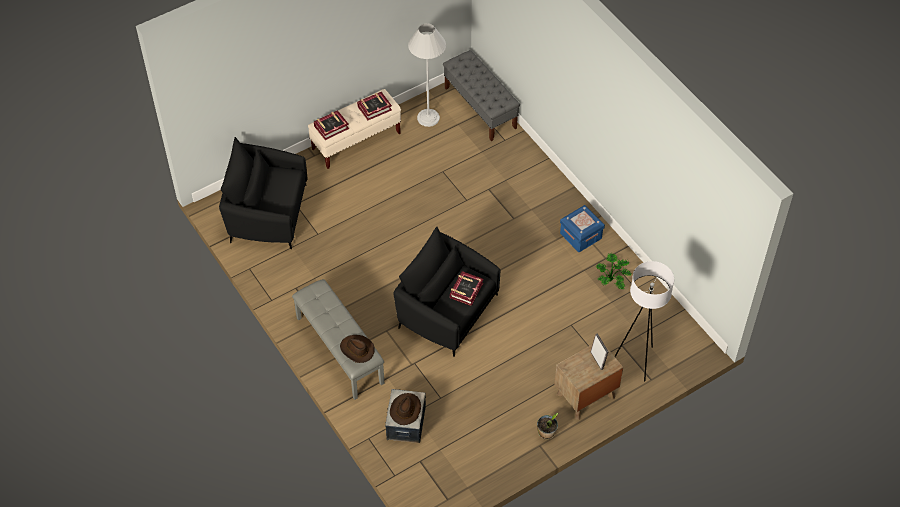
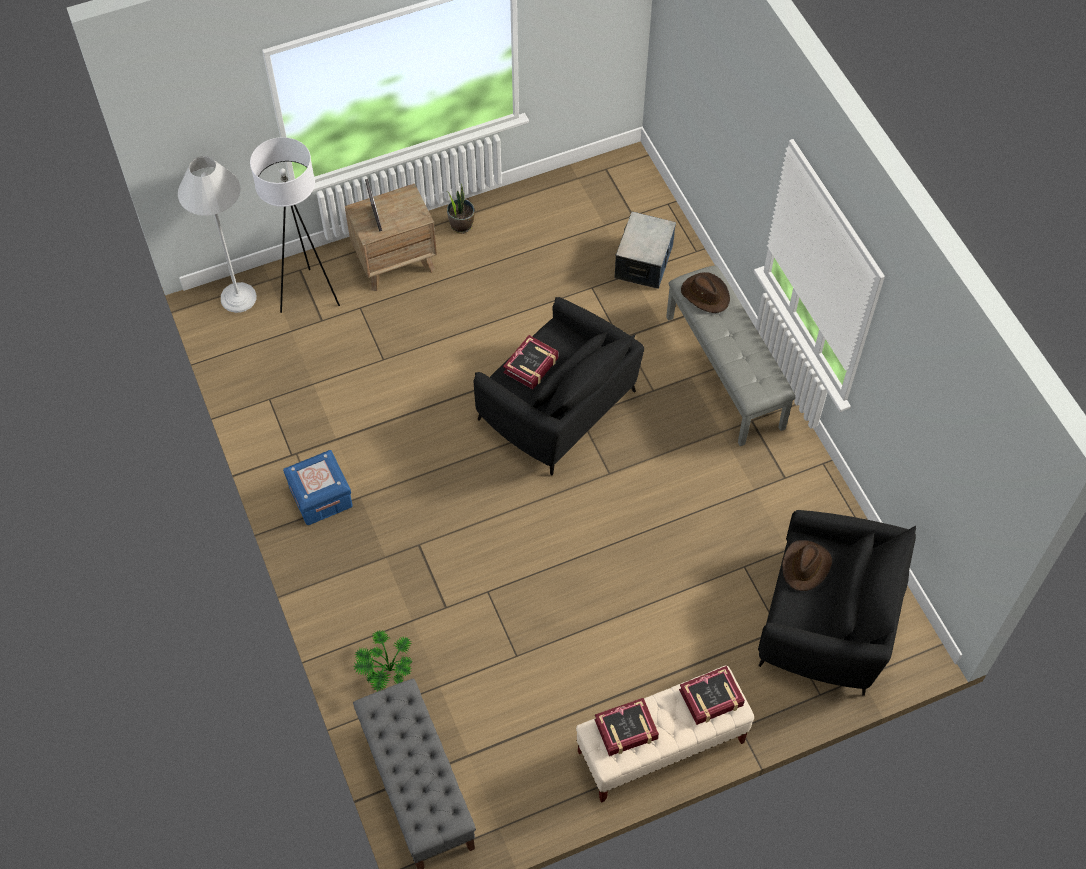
camera: 170 degrees left, 5 degrees up
brown hat [390,393,421,425] -> brown hat moved to [782,540,832,591]
white floor lamp [408,23,446,127] -> white floor lamp moved to [178,156,257,313]
potted plant [595,253,632,290] -> potted plant moved to [353,630,413,691]

